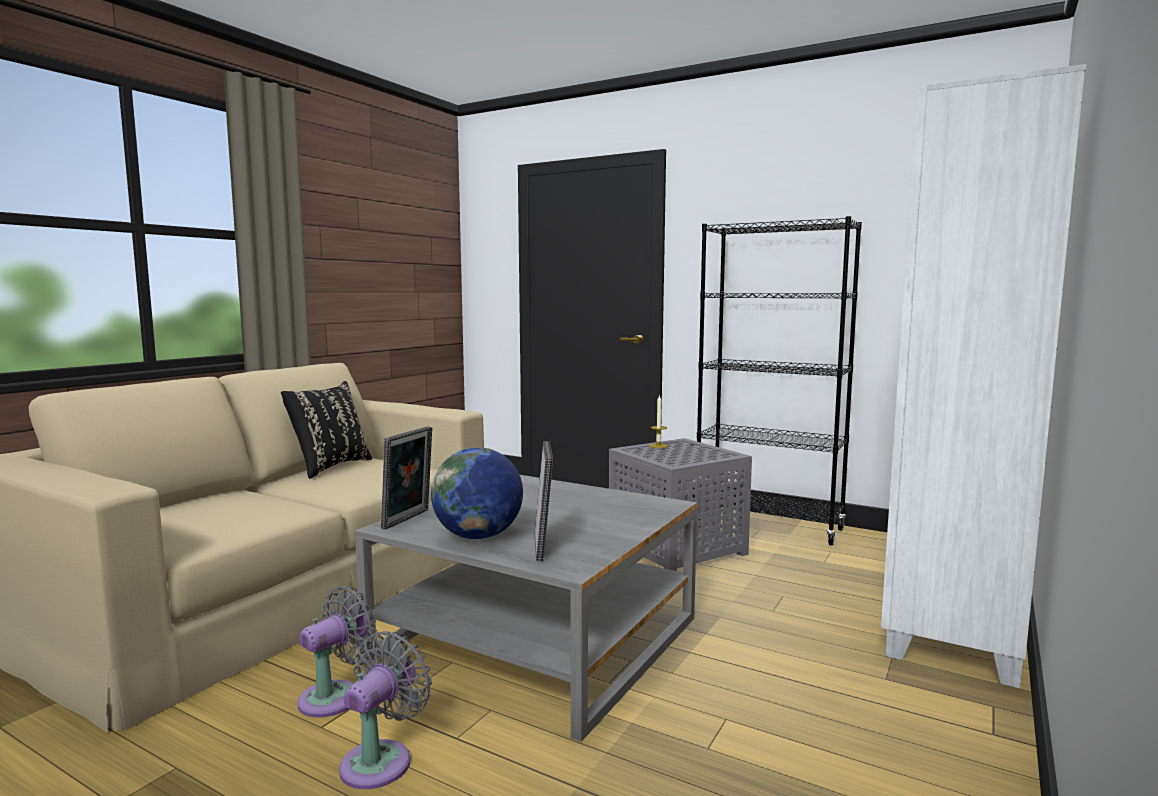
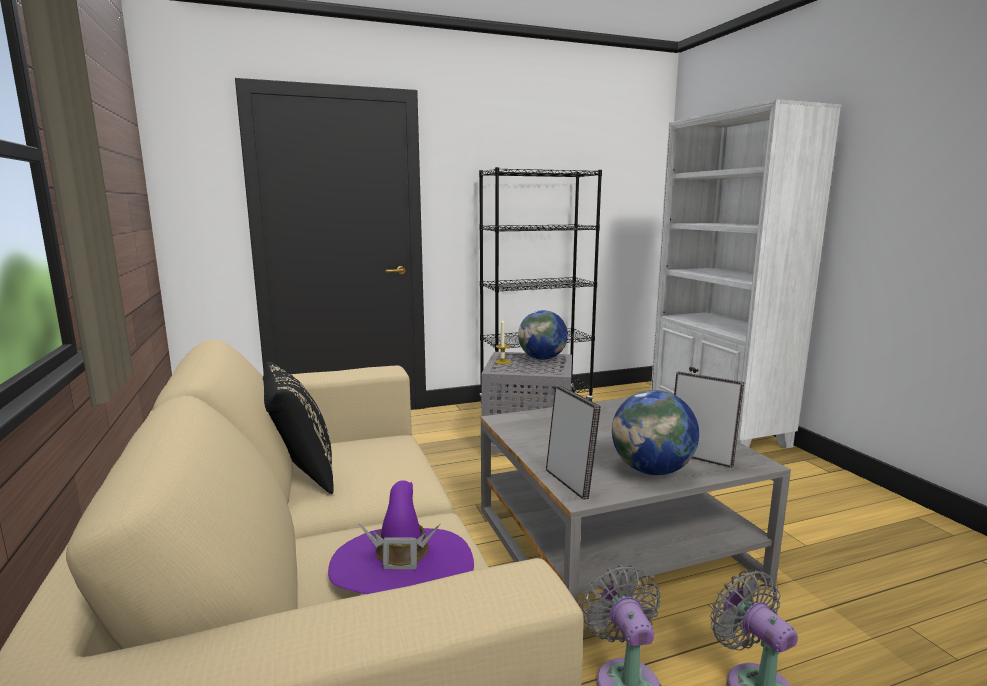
camera: 50 degrees left, 5 degrees up
none -> purple hat [328,480,474,594]
none -> globe [518,310,568,360]

